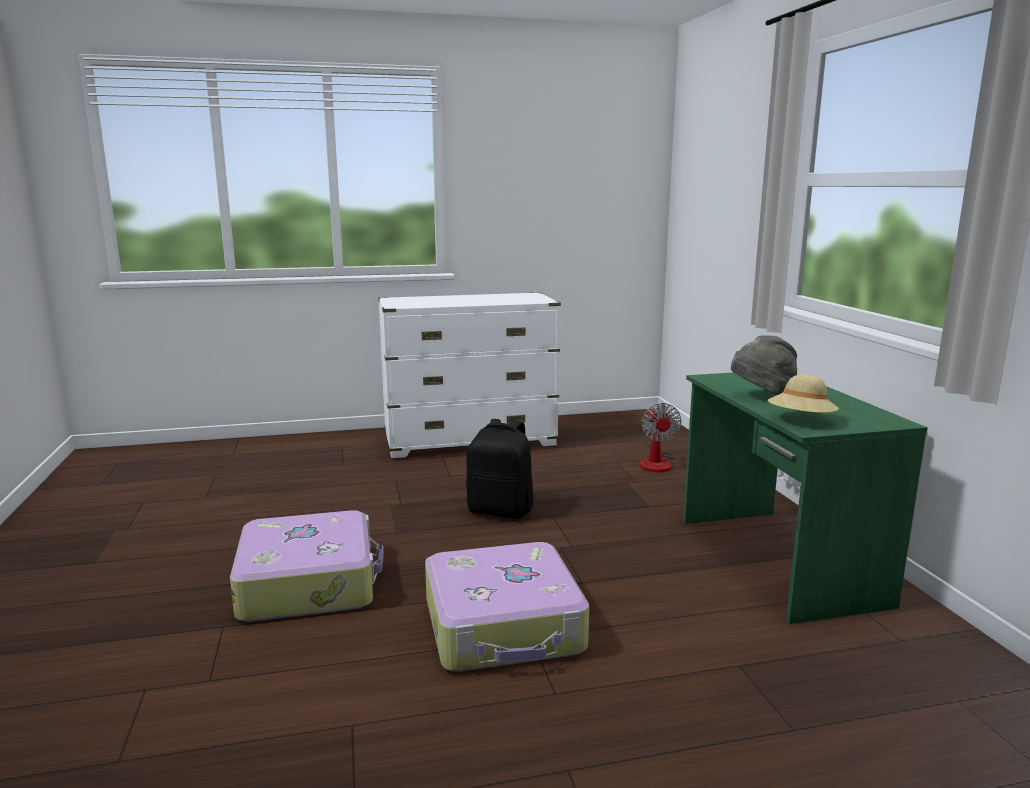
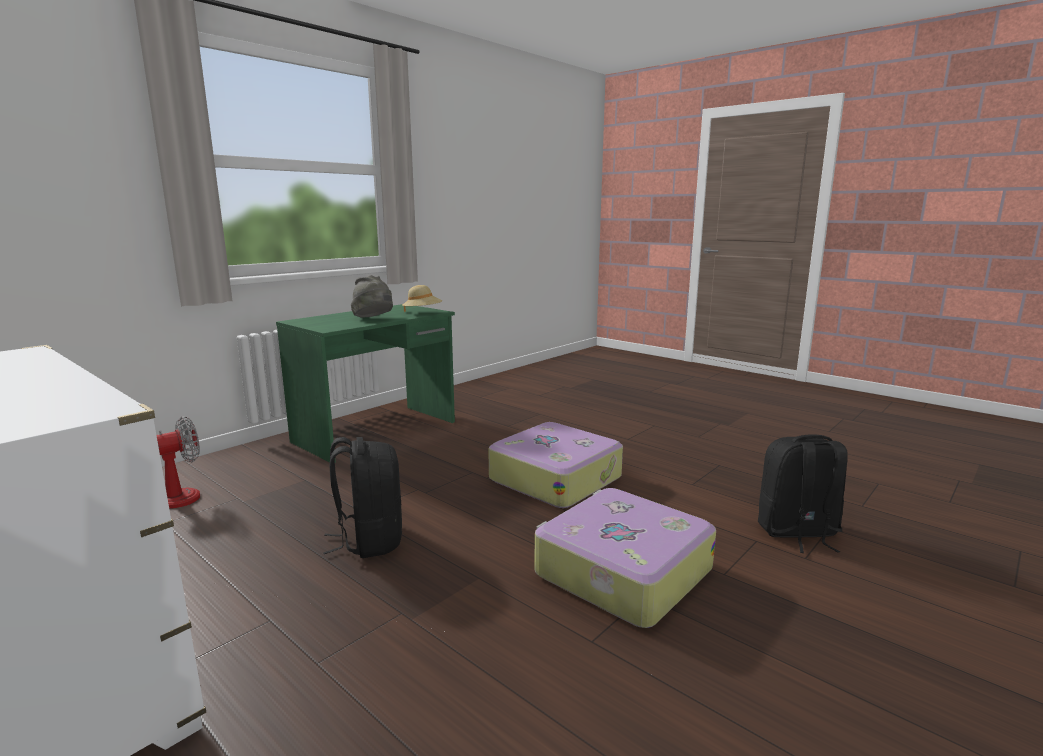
camera: 125 degrees left, 0 degrees up
none -> black backpack [758,434,848,553]

